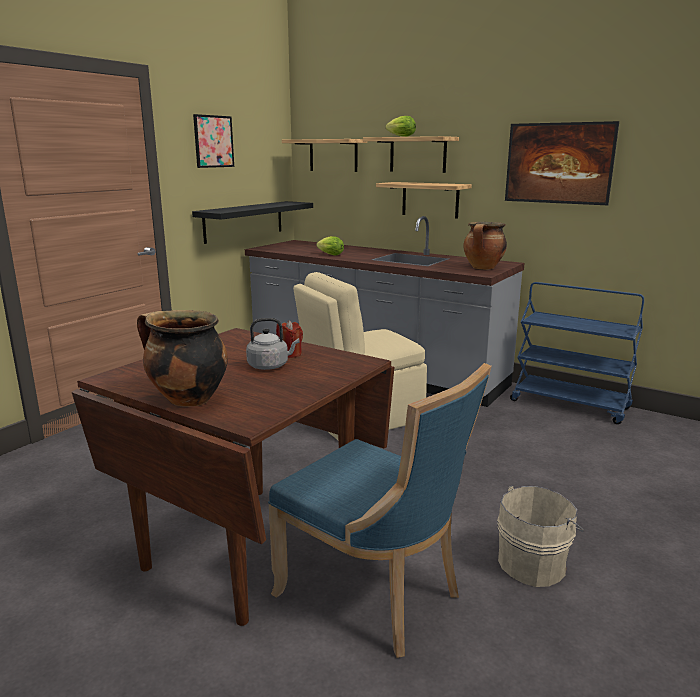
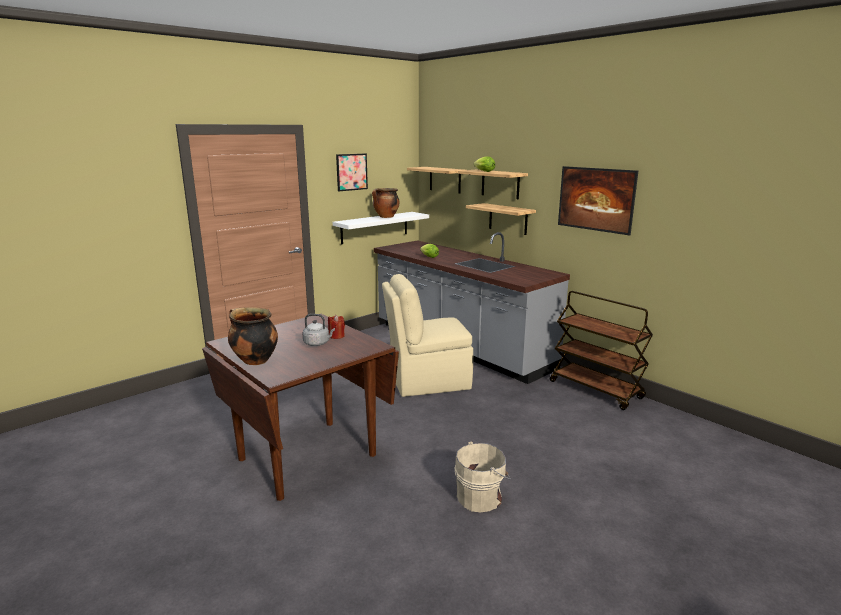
camera: 15 degrees right, 0 degrees up
black shelf [192,201,313,244] -> white shelf [333,212,429,245]
blue chair [268,363,492,658] -> none
cooking pot [463,222,507,270] -> cooking pot moved to [372,188,399,218]
blue cart [510,282,644,424] -> brown cart [550,291,653,410]

